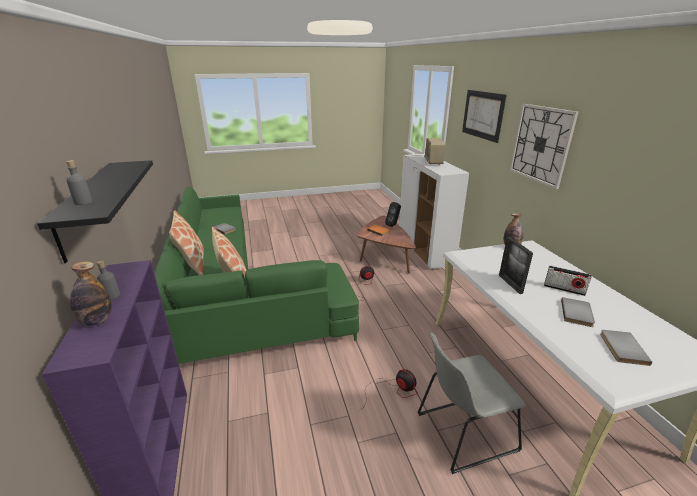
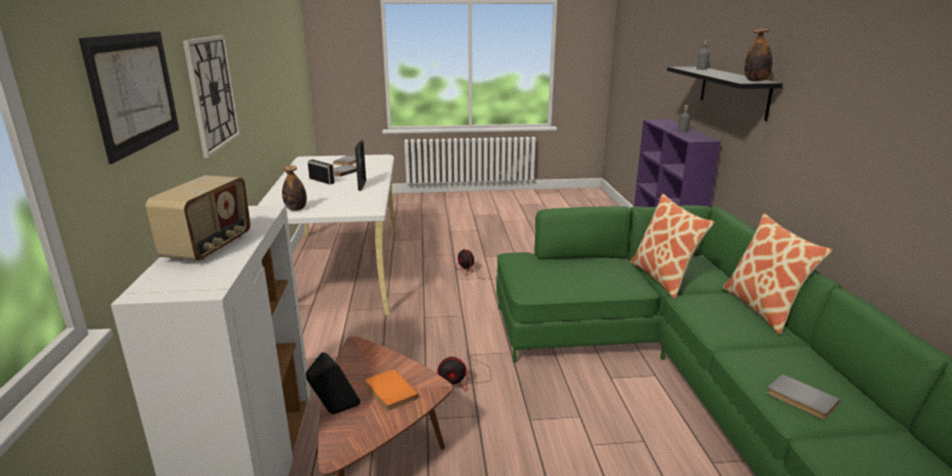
camera: 170 degrees left, 5 degrees down
bottle [70,261,112,326] -> bottle moved to [744,29,773,82]
grey chair [418,332,526,474] -> none

